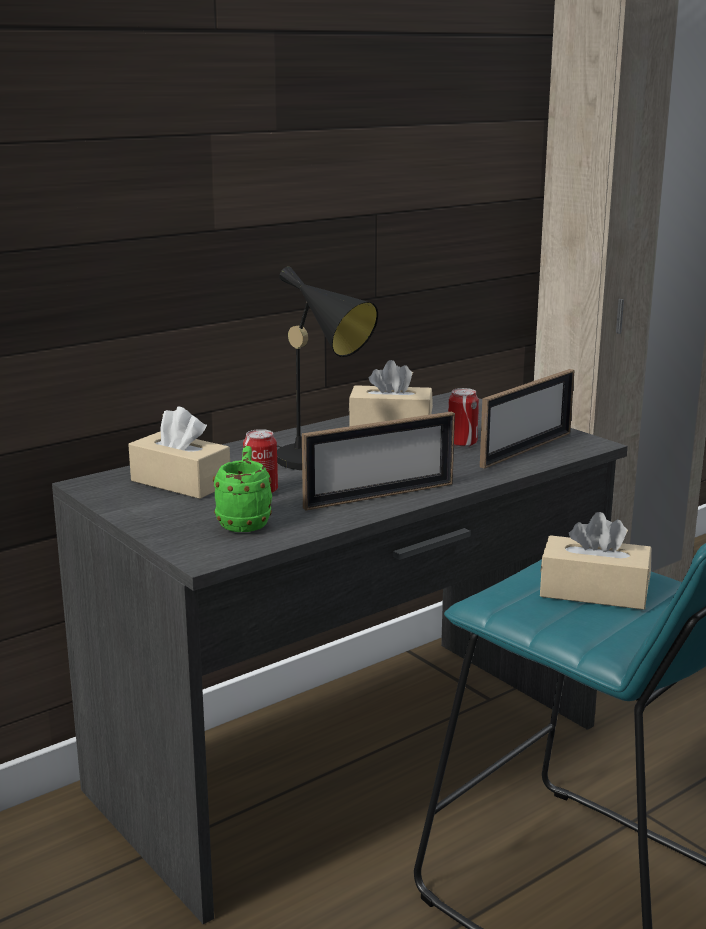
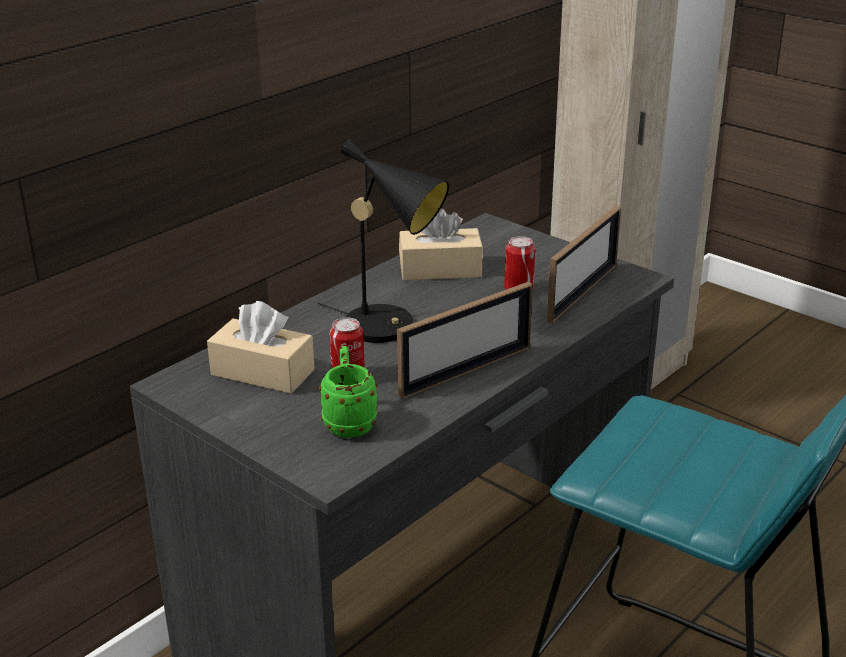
camera: 10 degrees left, 10 degrees up
beige tissue box [540,512,651,610] -> none

